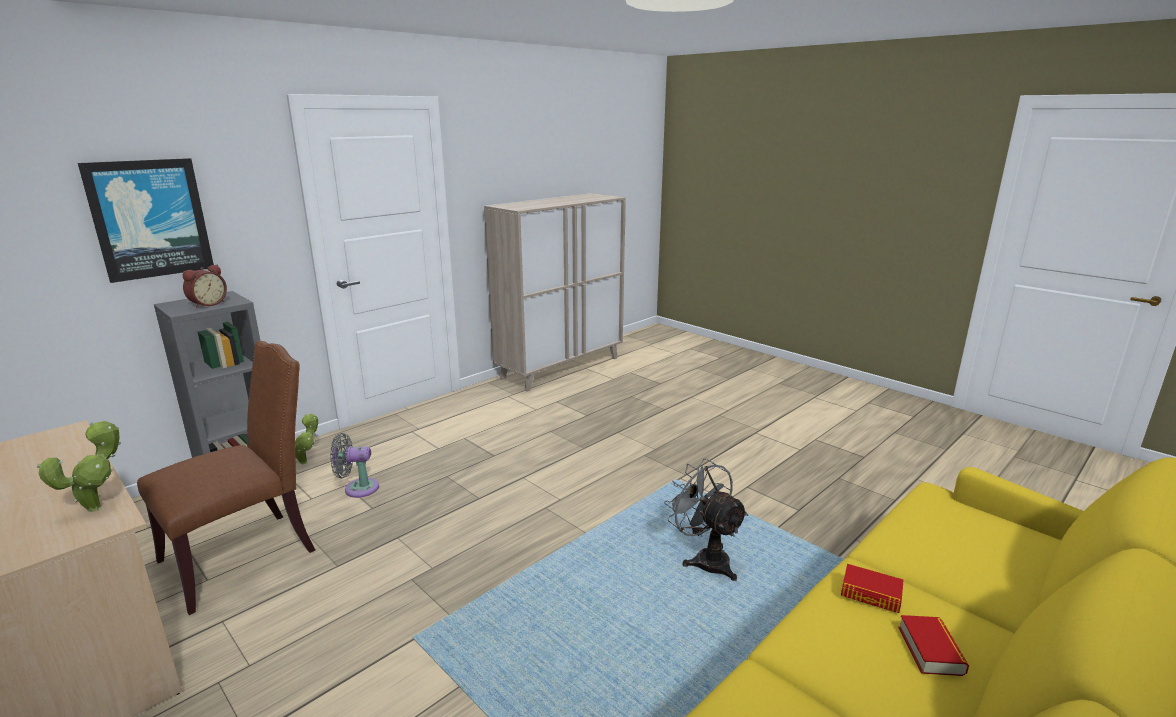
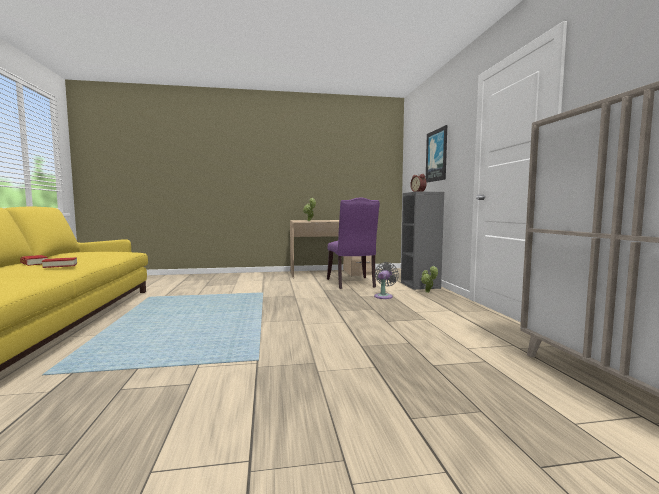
camera: 125 degrees right, 15 degrees down
brown chair [137,341,315,615] -> purple chair [327,198,380,289]
grey fan [664,458,749,581] -> none

